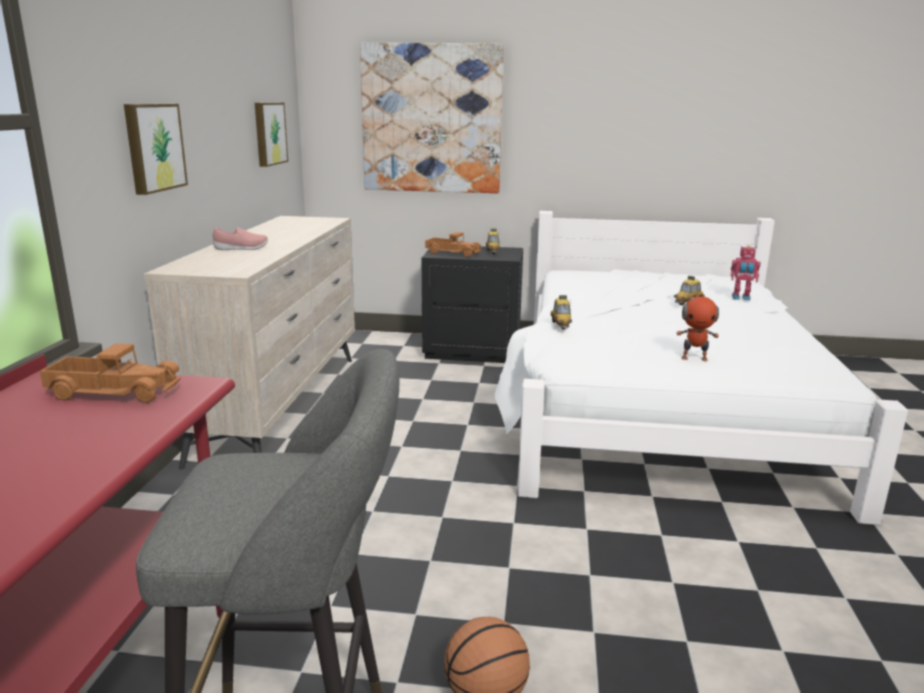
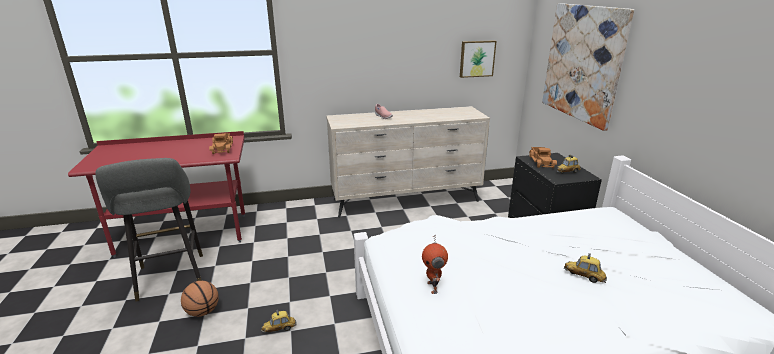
camera: 70 degrees right, 5 degrees up
picture [124,104,188,195] -> none
toy car [551,295,572,329] -> toy car moved to [261,310,297,333]
toy robot [731,245,761,300] -> none

